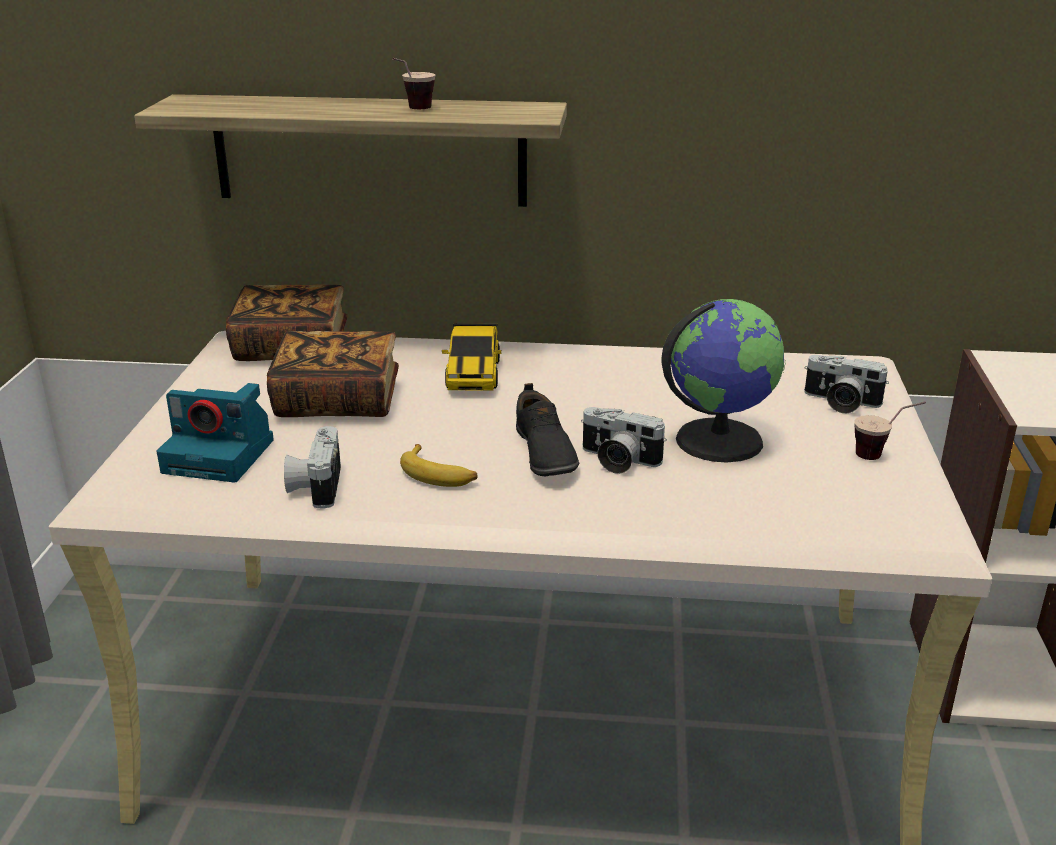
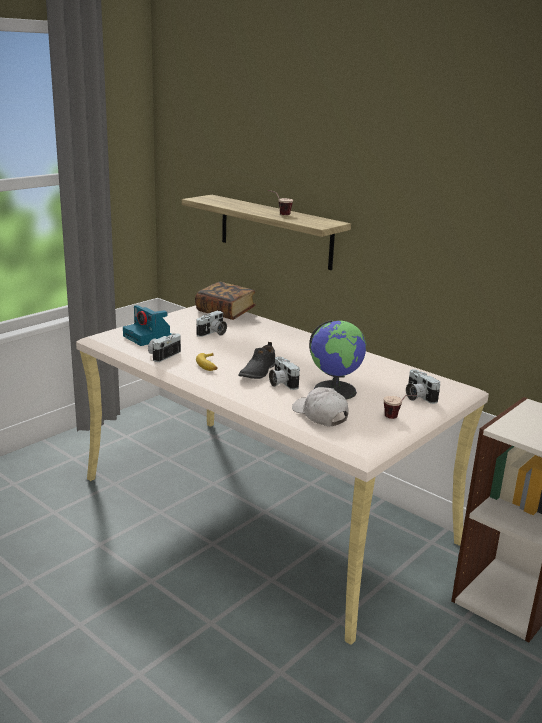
camera: 35 degrees right, 5 degrees down
book [267,331,399,417] -> camera [197,311,227,337]
toy car [442,323,501,390] -> none
none -> white cap [292,387,348,426]

